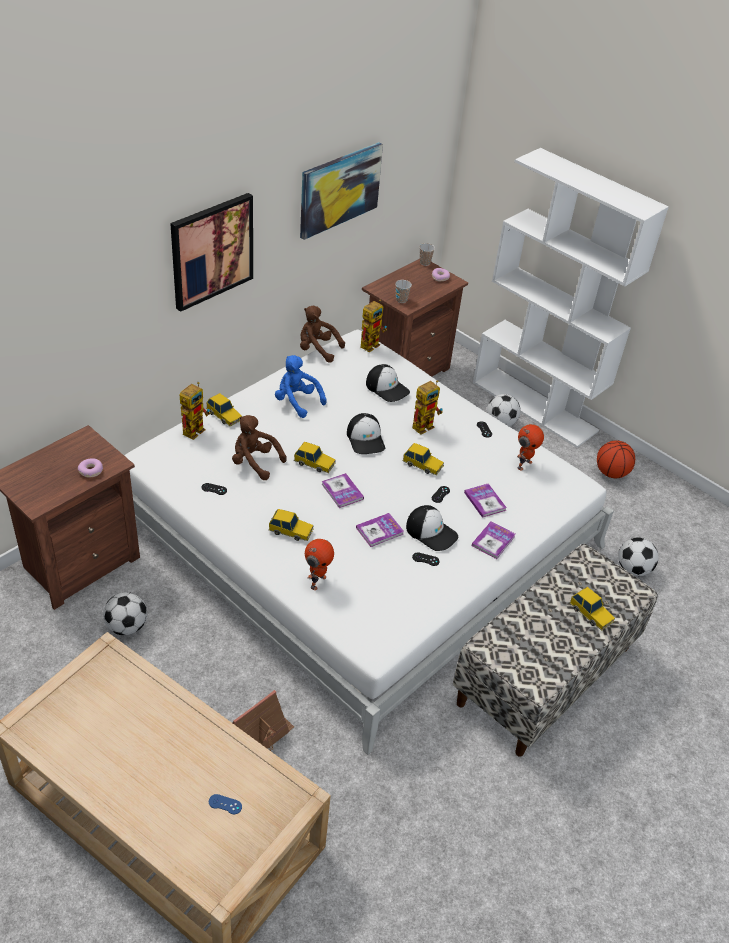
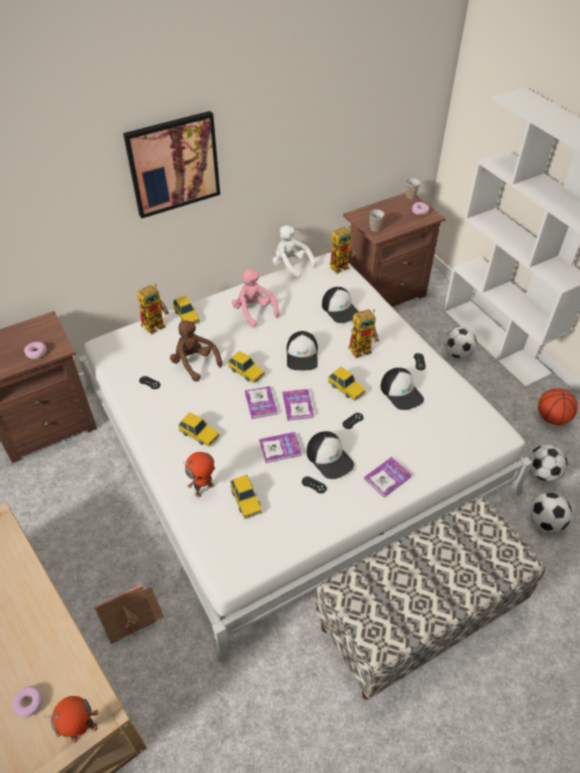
camera: 20 degrees right, 5 degrees up
football [103,592,147,635] -> football moved to [529,445,568,481]
blue game controller [209,794,242,814] -> donut [12,686,43,717]
blue plush toy [275,355,327,418] -> pink plush toy [232,269,279,328]
picture [300,142,383,240] -> none
brown plush toy [300,306,345,363] -> white plush toy [272,225,316,279]
book [464,483,507,518] -> book moved to [283,389,314,421]
toy robot [517,424,544,471] -> toy robot moved to [45,696,99,743]
toy car [569,587,615,631] -> toy car moved to [230,475,262,519]
none -> cap [380,368,424,410]

